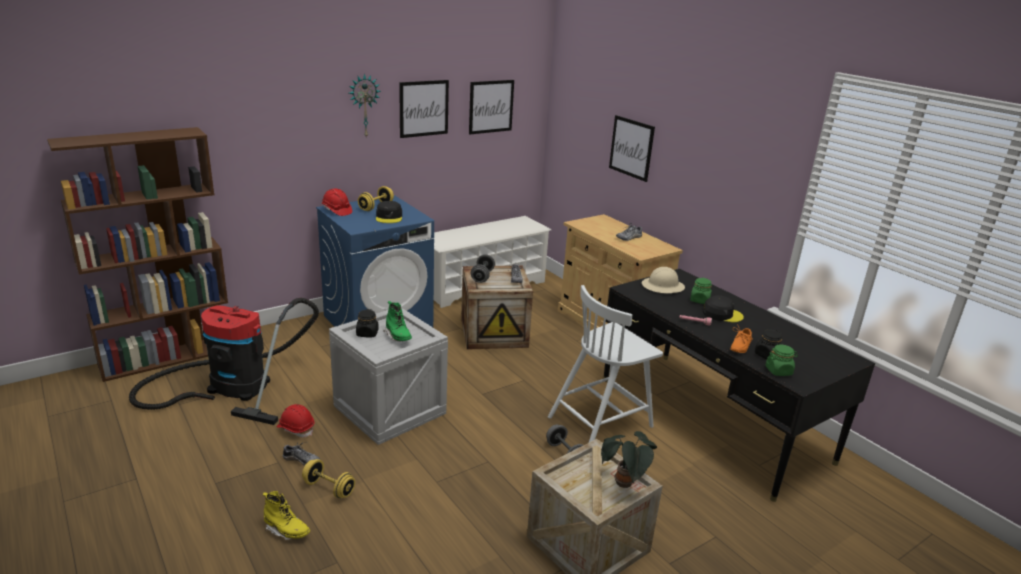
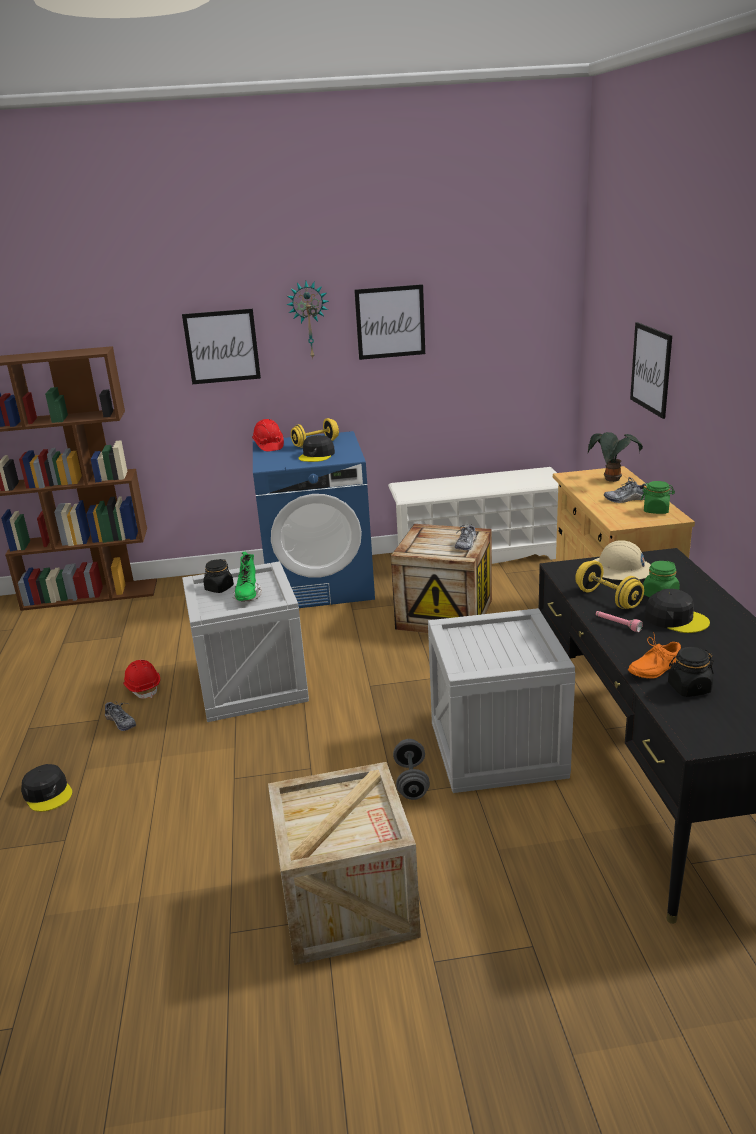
camera: 30 degrees right, 0 degrees up
vacuum cleaner [129,298,319,425] -> none
yellow boot [263,491,310,540] -> black cap [21,764,72,812]
yellow dumbbell [302,459,355,499] -> yellow dumbbell moved to [575,560,644,609]
picture [469,80,514,134] -> picture moved to [182,309,261,384]
grey dumbbell [471,254,495,283] -> none
white chair [548,285,663,442] -> crate [428,608,575,793]
potted plant [601,431,657,488] -> potted plant moved to [588,432,643,482]
green jar [765,345,798,376] -> green jar moved to [641,481,675,514]

